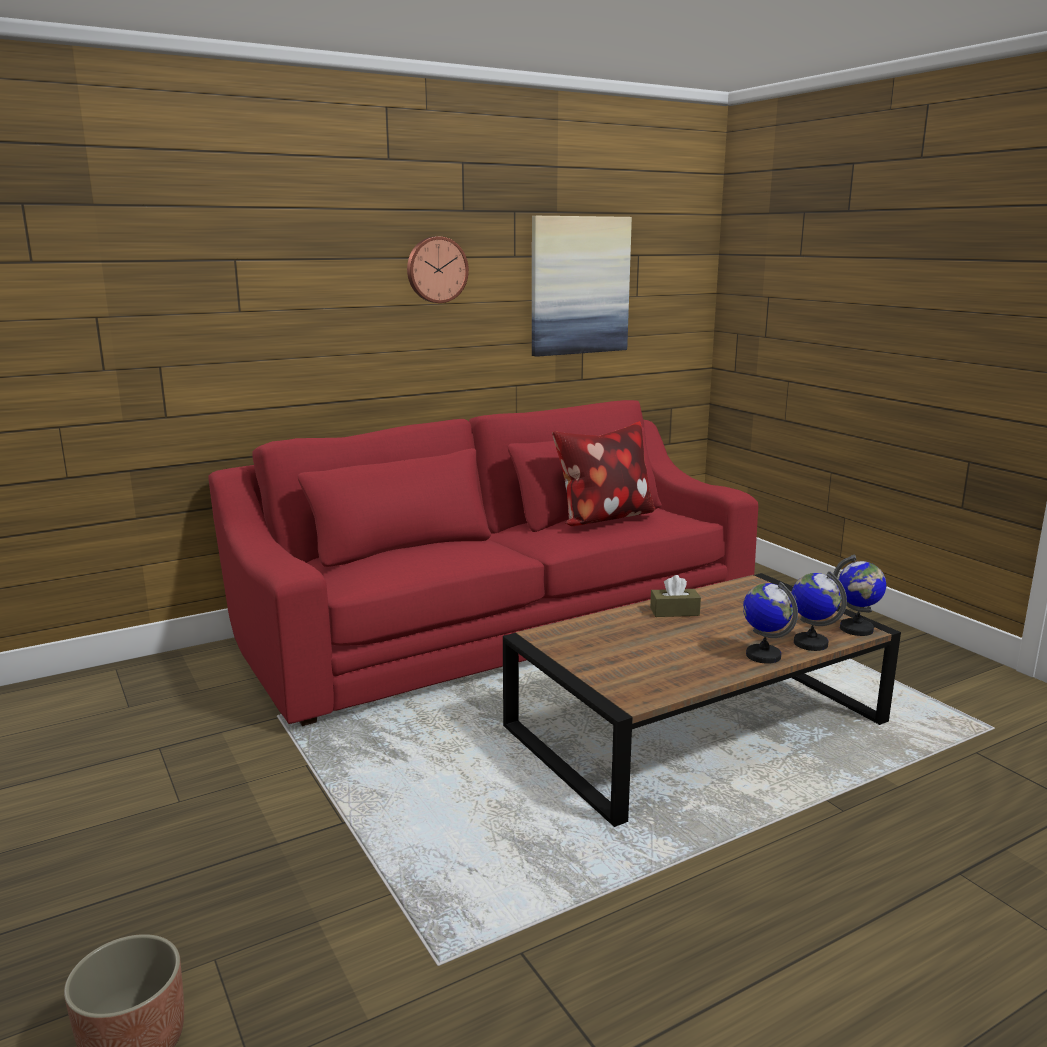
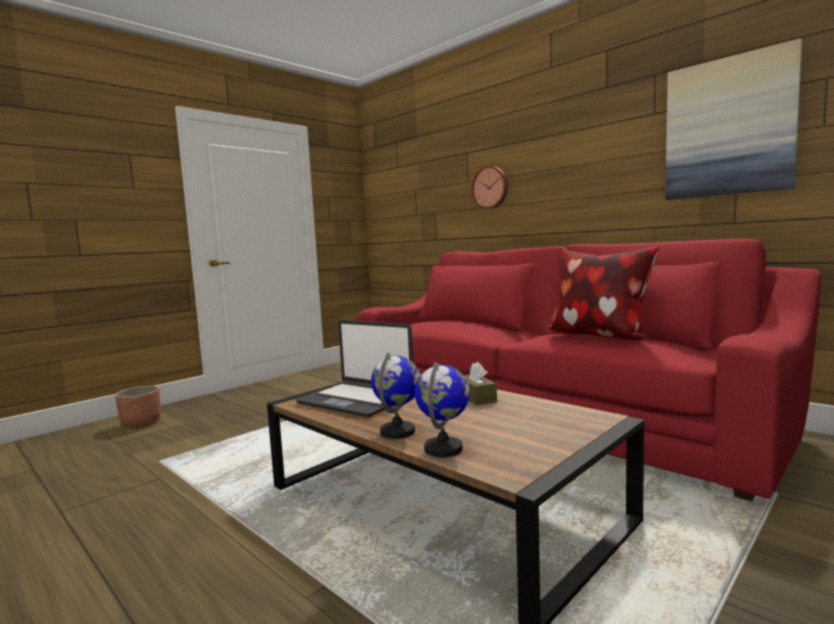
camera: 75 degrees right, 10 degrees down
wall clock [407,236,469,303] -> wall clock moved to [472,166,508,209]
globe [833,554,886,636] -> none
none -> laptop [296,320,413,417]

